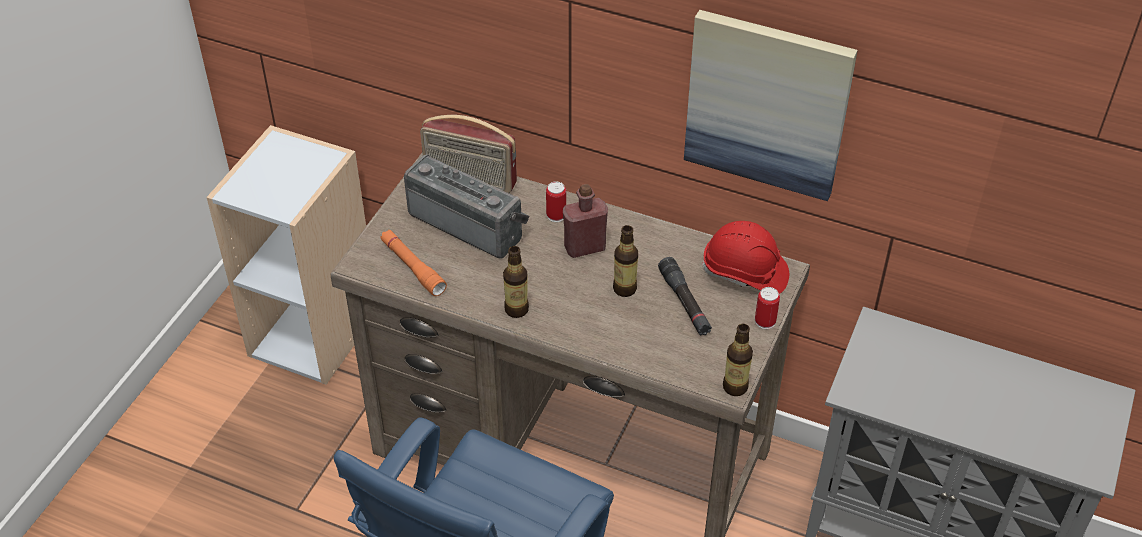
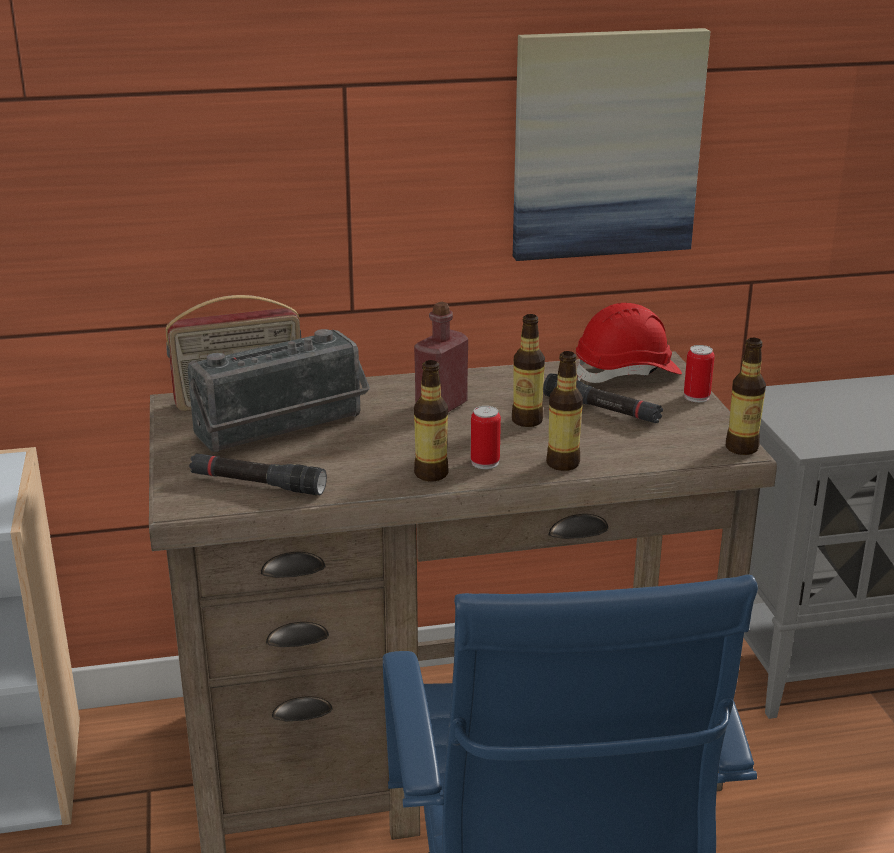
camera: 35 degrees left, 20 degrees down
orange flashlight [380,230,447,296] -> black flashlight [189,453,327,495]
radio [404,155,530,259] -> radio turned 150 degrees clockwise [188,329,370,452]
can [546,181,566,222] -> can moved to [471,406,501,469]
none -> bottle [546,351,583,471]

